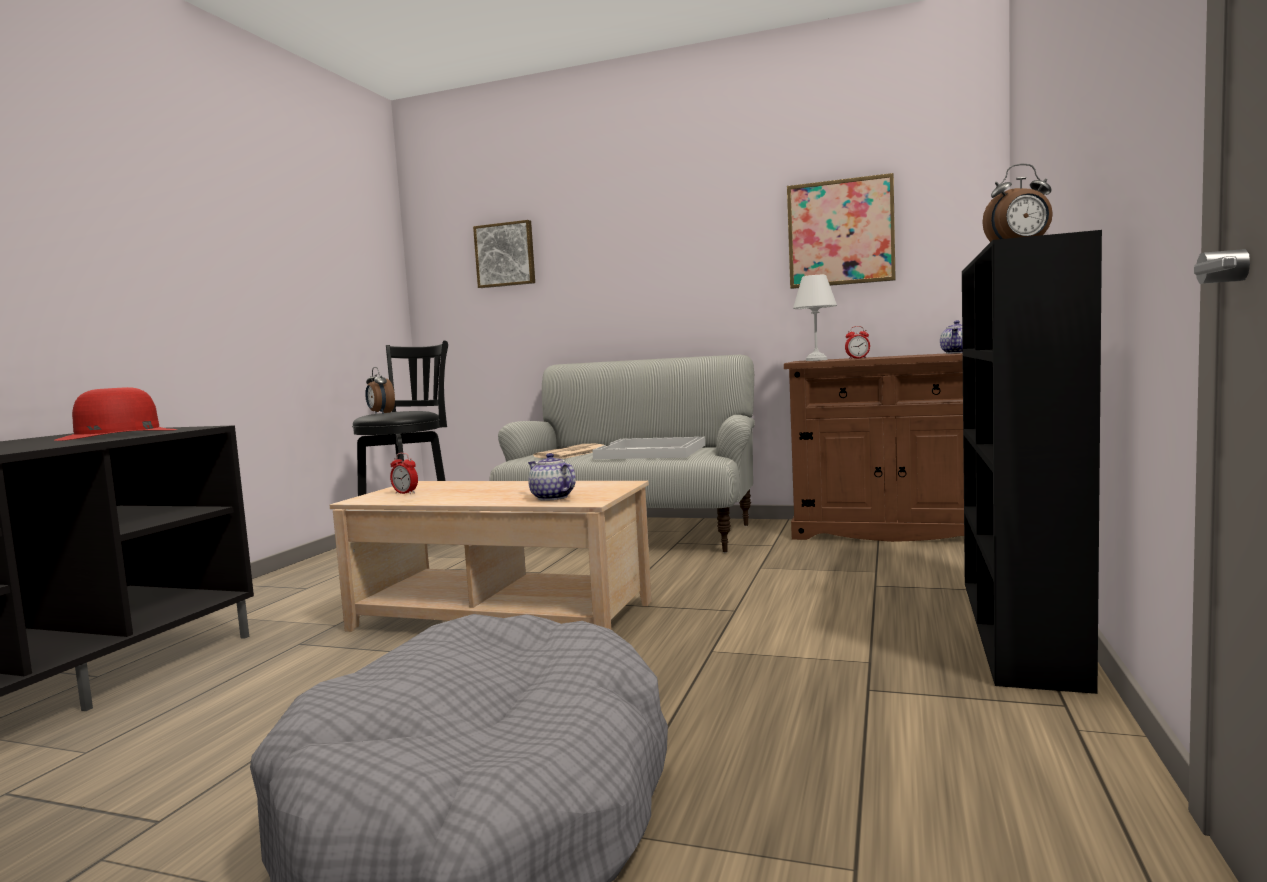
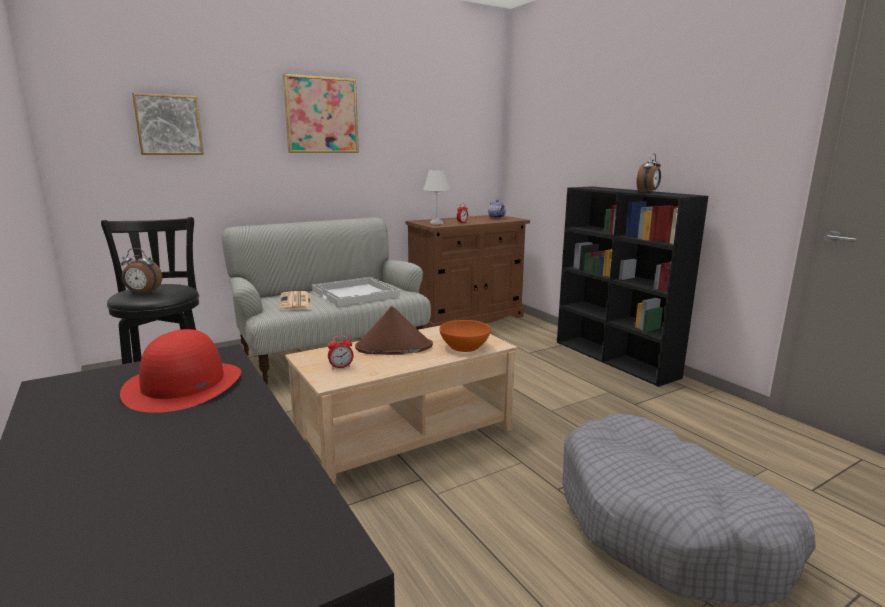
camera: 50 degrees left, 10 degrees up
teapot [528,453,576,501] -> orange bowl [439,320,491,352]
picture [787,173,896,289] -> picture moved to [283,73,359,153]
none -> brown hat [355,306,433,355]

